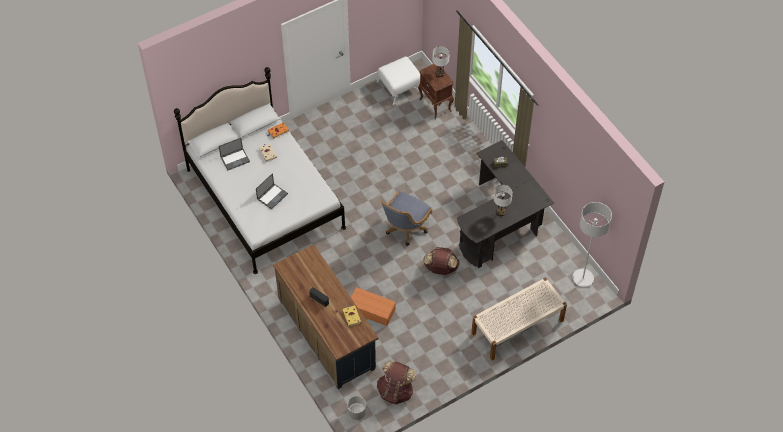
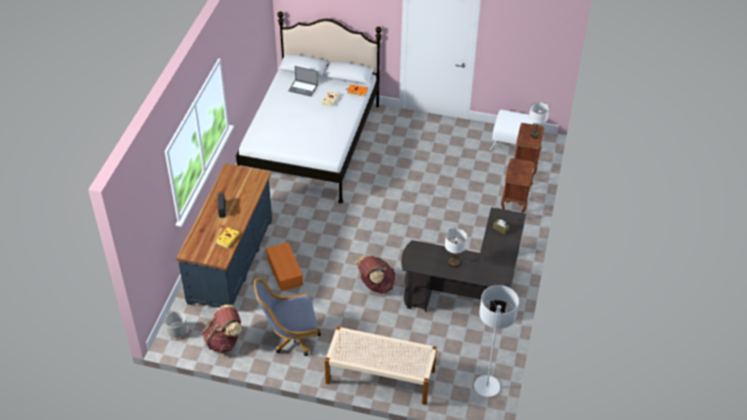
camera: 45 degrees right, 10 degrees down
laptop [256,173,288,210] -> none
blue office chair [382,192,432,246] -> blue office chair moved to [254,279,321,356]
none -> brown nightstand [501,158,534,213]

